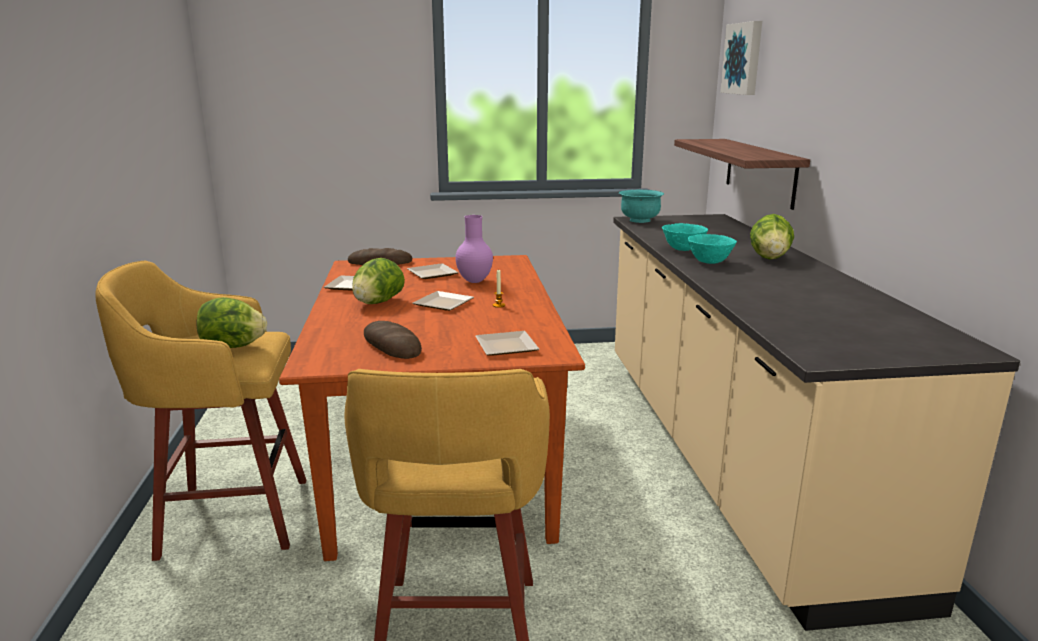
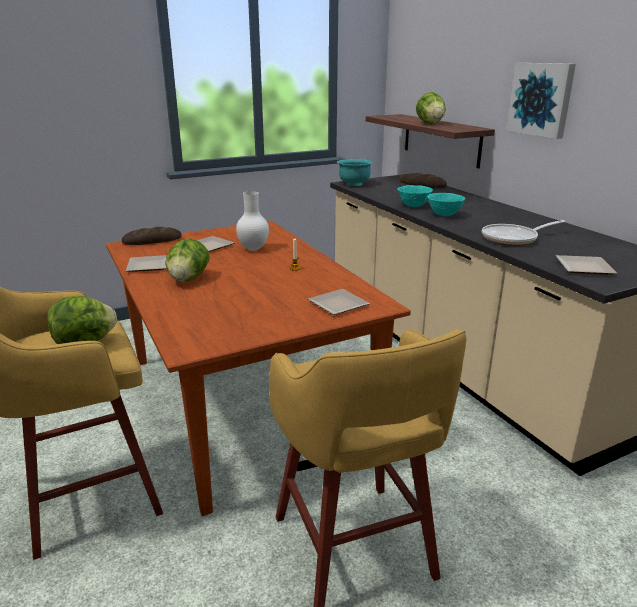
camera: 20 degrees left, 5 degrees up
bread [364,321,422,359] -> bread moved to [400,173,447,188]
plate [413,291,474,311] -> plate moved to [556,255,617,275]
purple vase [455,215,493,283] -> white vase [236,191,269,251]
picture [720,21,762,95] -> picture moved to [507,63,576,139]
lettuce [750,214,794,260] -> lettuce moved to [416,92,446,124]
none -> frying pan [482,220,566,246]

